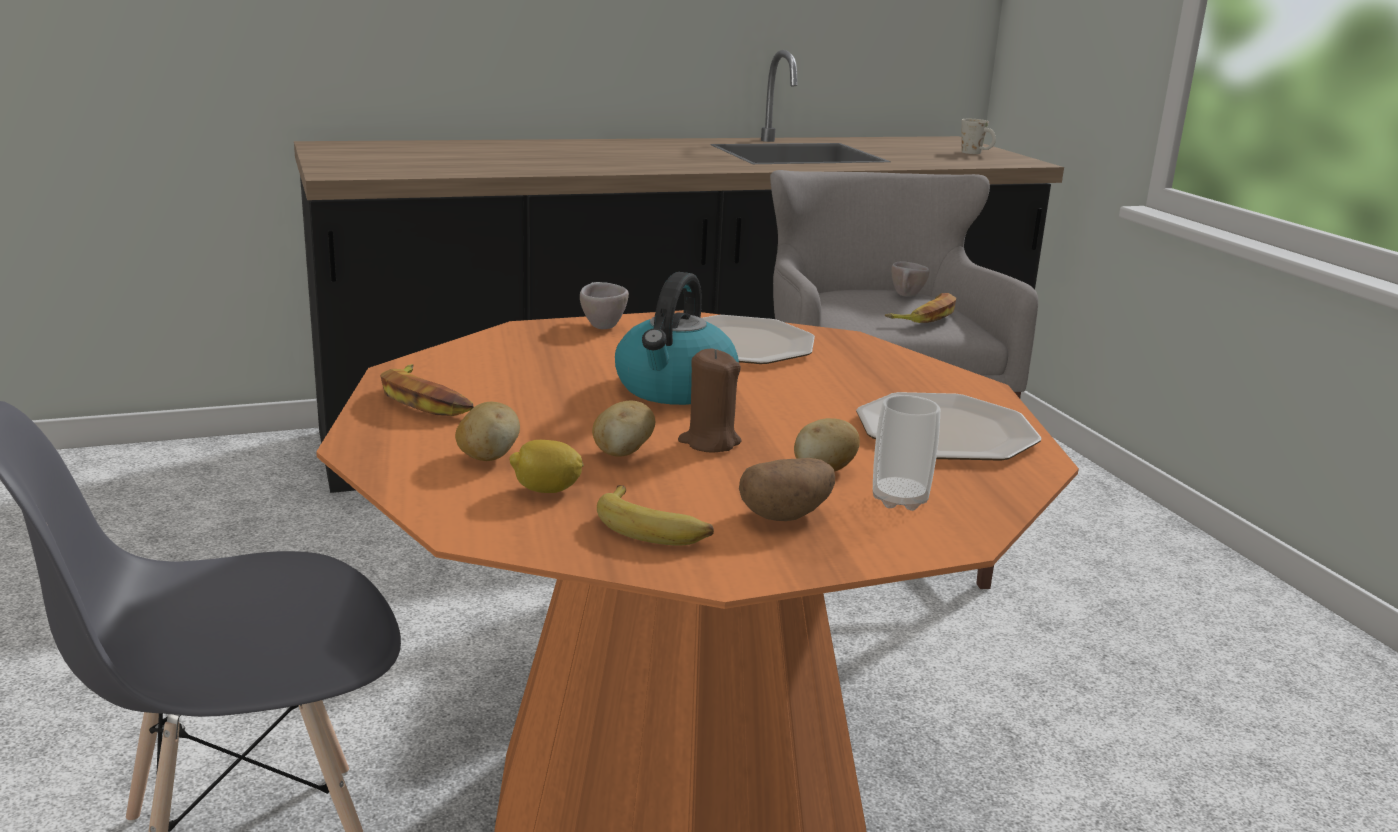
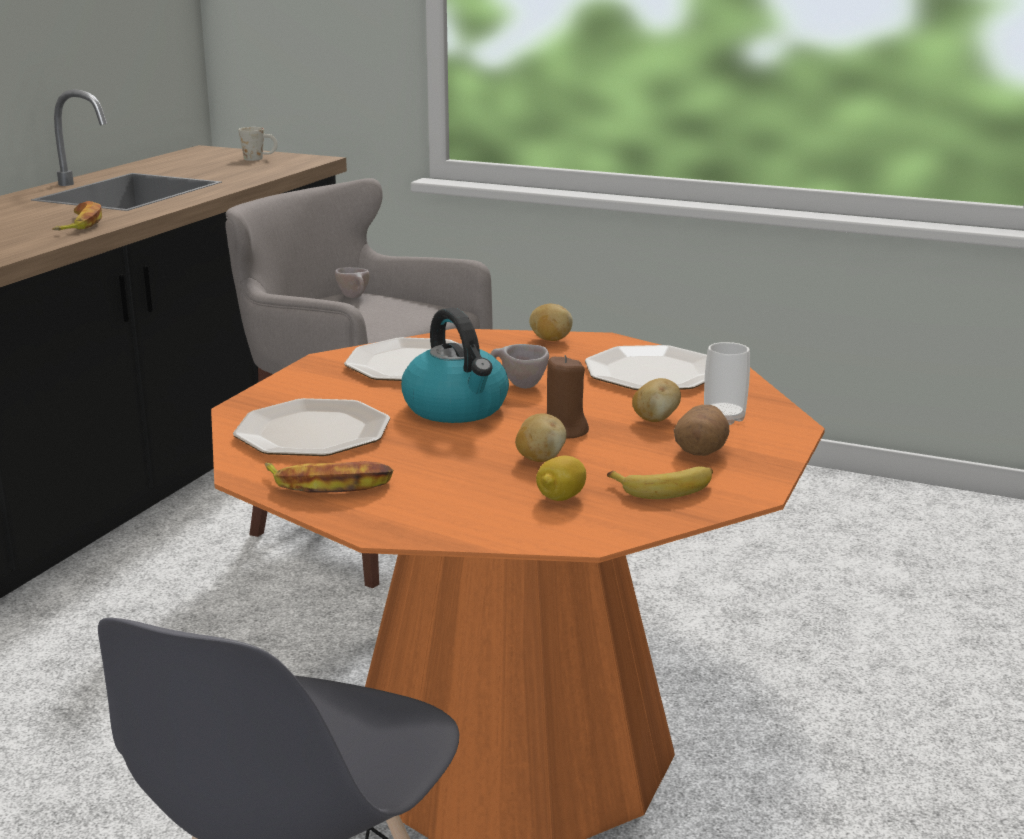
camera: 45 degrees left, 0 degrees up
potato [455,402,520,461] -> potato moved to [529,304,573,341]
beige cup [580,282,629,329] -> beige cup moved to [491,344,549,388]
banana [885,293,956,323] -> banana moved to [52,201,102,230]
none -> plate [233,398,390,456]

